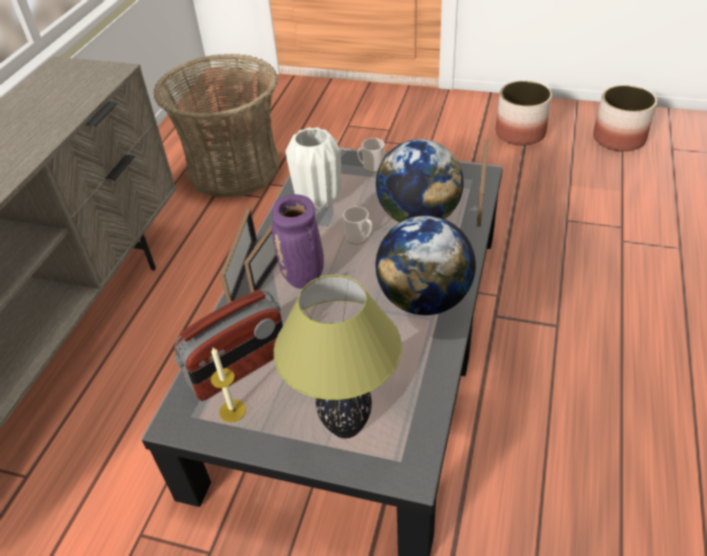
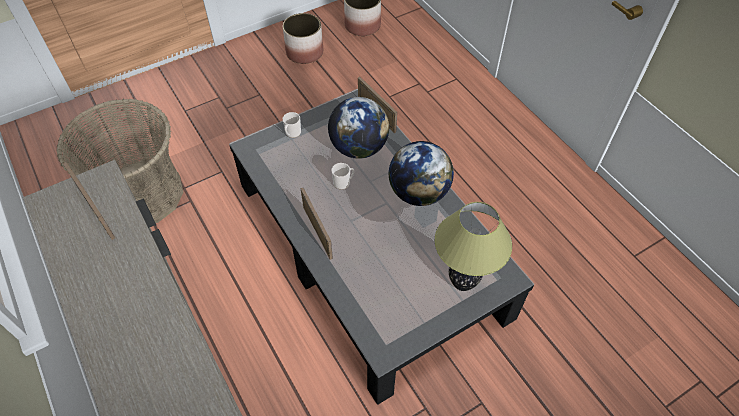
camera: 50 degrees left, 10 degrees up
radio [174,289,283,401] -> none
candle [211,347,246,422] -> none
picture frame [220,209,257,304] -> picture frame moved to [63,162,115,240]
purple vase [272,194,324,289] -> none
white vase [286,127,341,210] -> none

